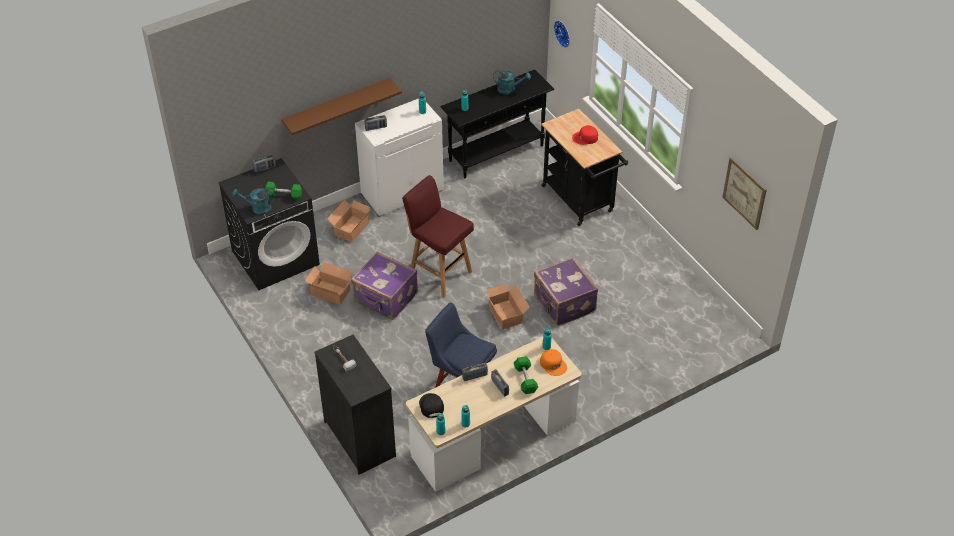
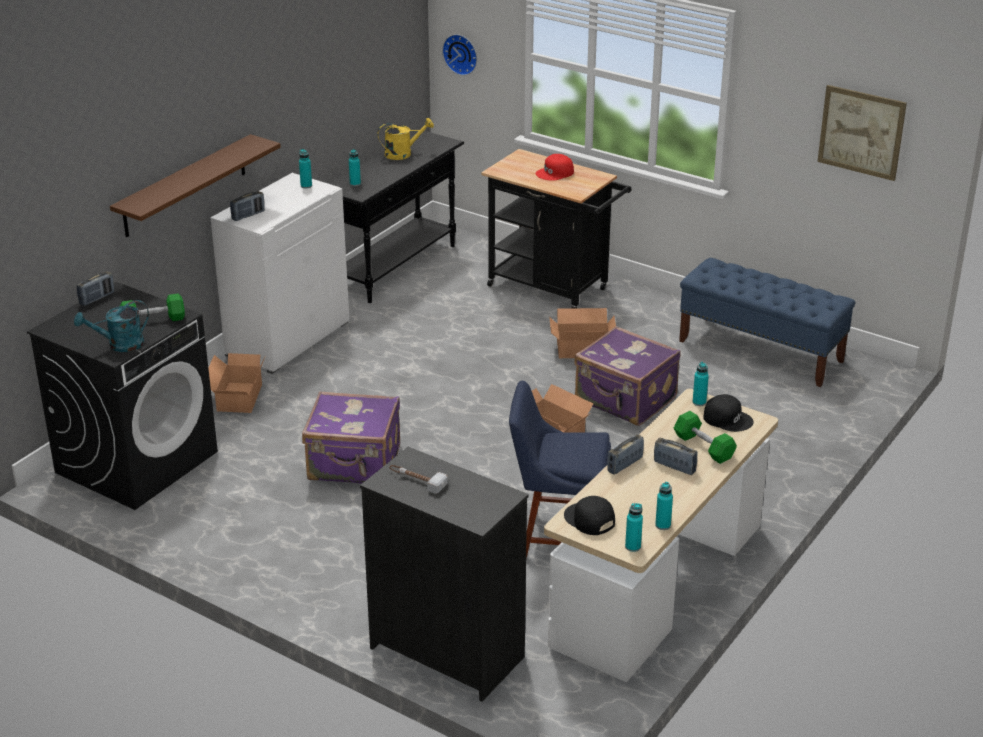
camera: 25 degrees left, 15 degrees down
cardboard box [305,262,352,305] -> cardboard box moved to [549,308,616,358]
red stool [402,175,474,298] -> none
turquoise watering can [493,70,531,95] -> yellow watering can [377,118,434,160]
orange cap [540,349,567,376] -> black cap [703,394,754,432]
none -> blue bench [679,258,855,387]

